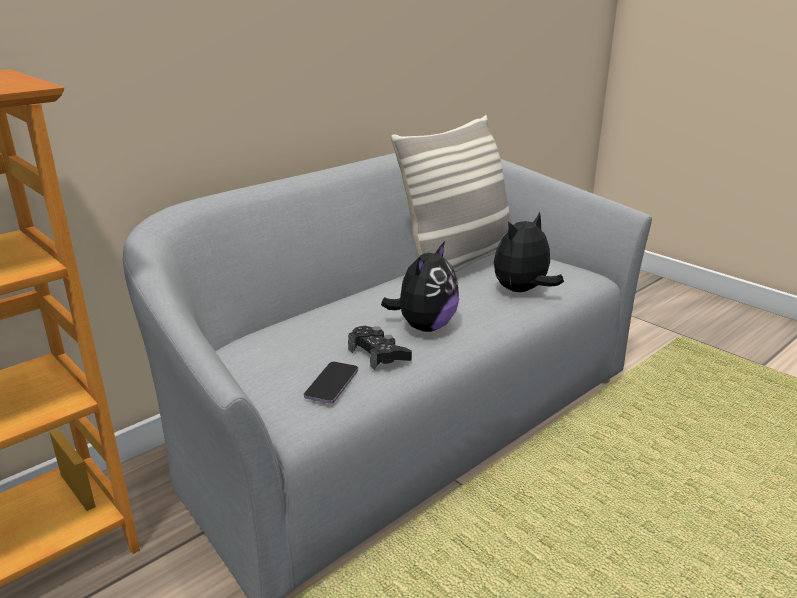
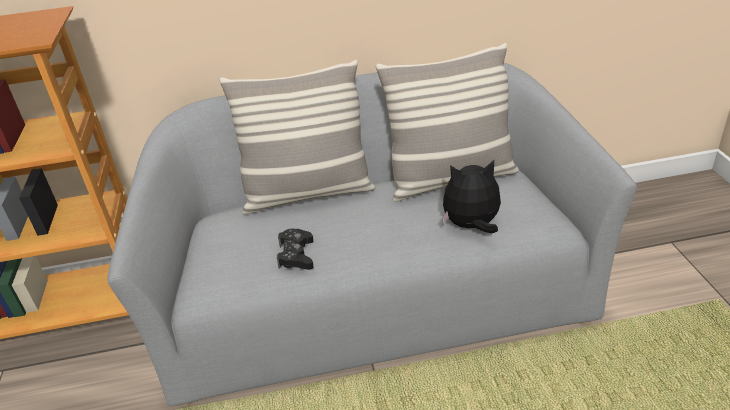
camera: 35 degrees right, 10 degrees up
phone [304,362,358,403] -> none
plush toy [381,241,459,332] -> none
none -> pillow [219,60,375,215]

